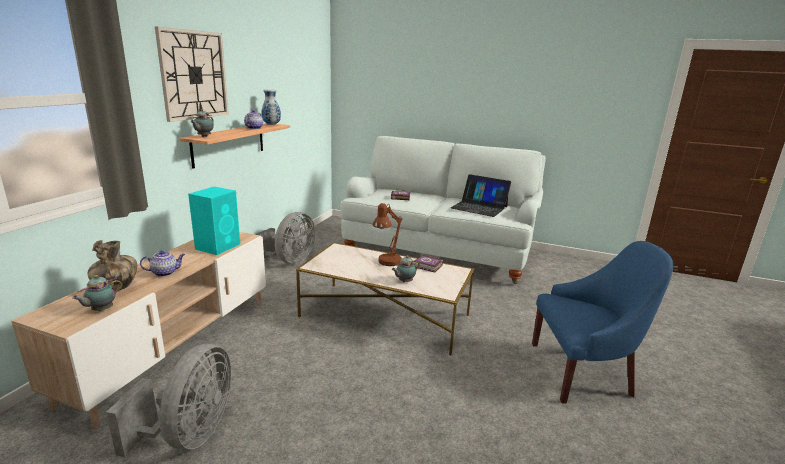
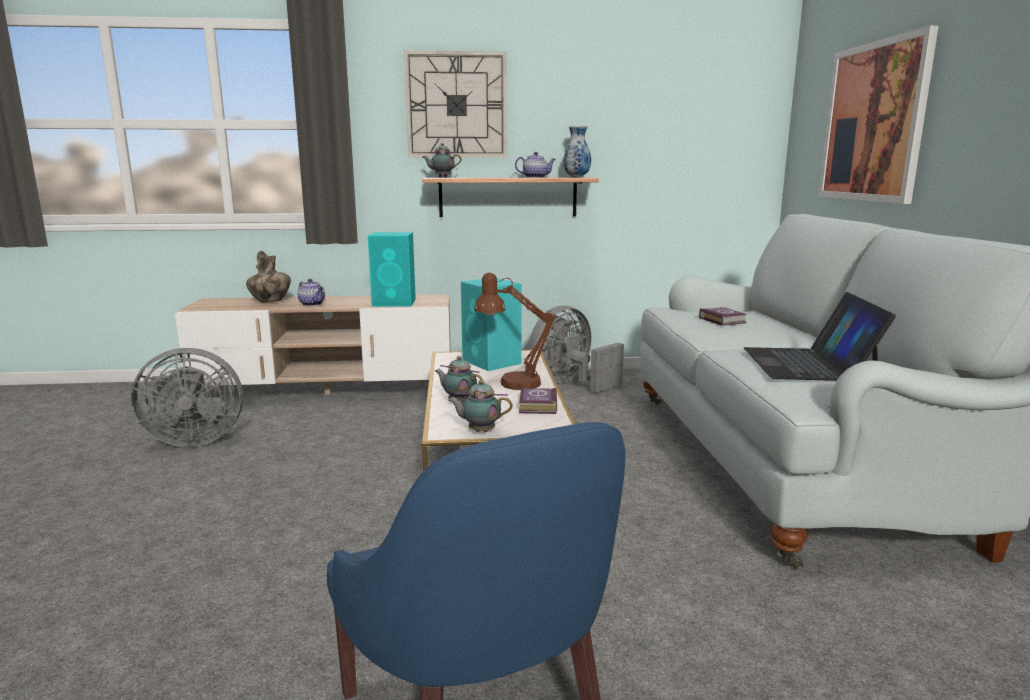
camera: 65 degrees right, 5 degrees down
teapot [72,275,122,311] -> teapot moved to [448,380,512,432]
grey fan [255,212,315,264] -> grey fan turned 135 degrees clockwise [529,306,624,392]
none -> turquoise speaker [461,278,522,371]
none -> picture [819,26,938,204]

